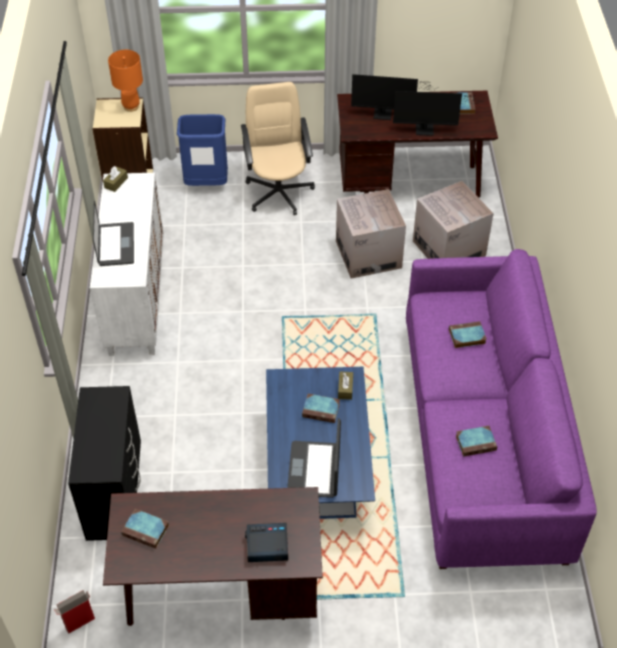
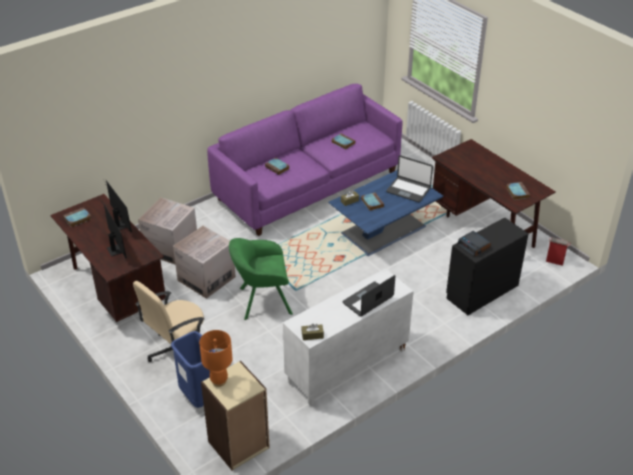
camera: 125 degrees left, 10 degrees down
alarm clock [245,523,288,562] -> alarm clock moved to [457,231,491,257]
laptop [287,418,341,498] -> laptop turned 60 degrees clockwise [386,156,433,202]
none -> green armchair [229,238,293,320]

